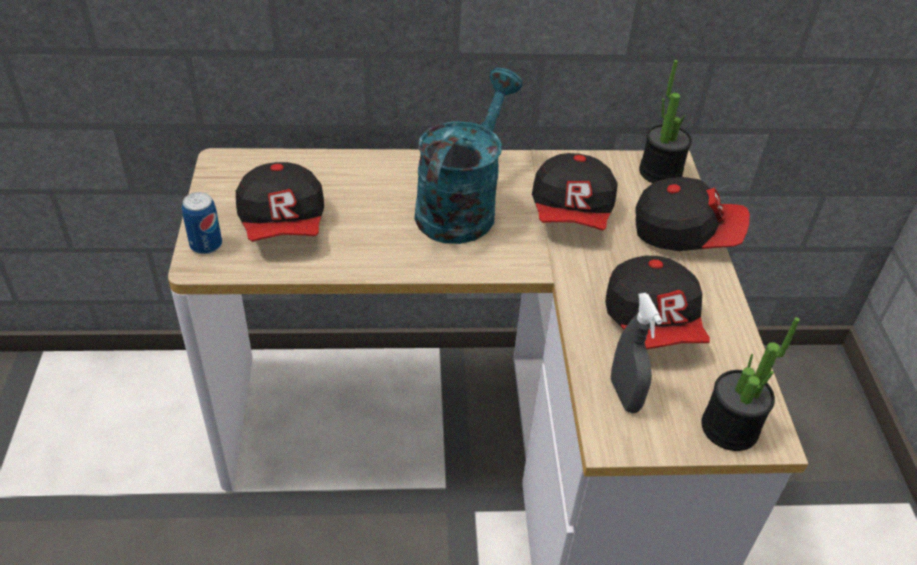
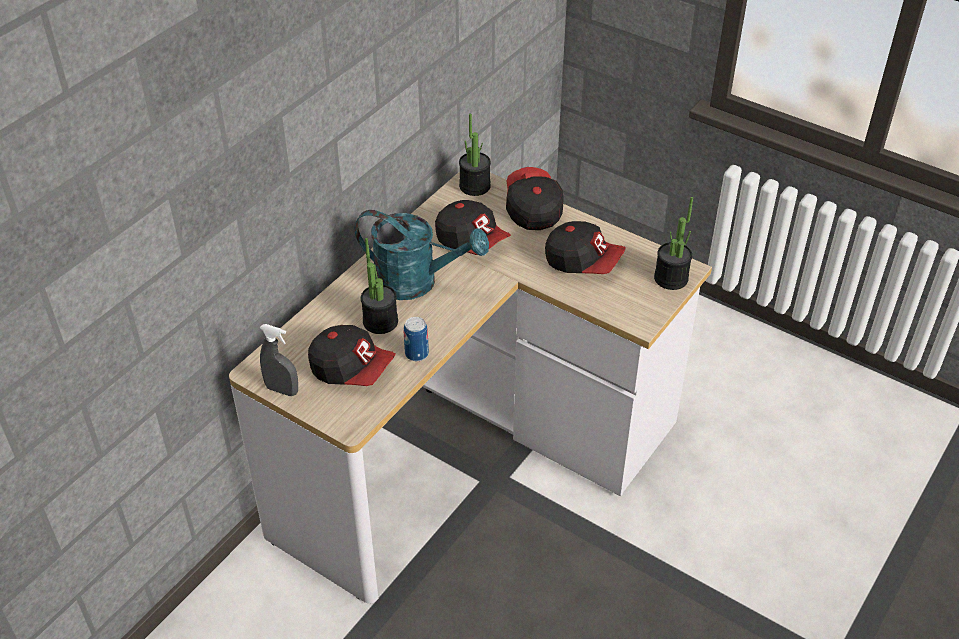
camera: 50 degrees left, 0 degrees up
can [182,192,222,254] -> can moved to [404,317,429,361]
turquoise watering can [415,68,523,244] -> turquoise watering can turned 135 degrees clockwise [355,210,489,300]
grey spray bottle [611,293,662,413] -> grey spray bottle moved to [260,324,298,396]
cap [635,177,750,251] -> cap turned 60 degrees counterclockwise [506,167,564,230]
none -> potted plant [361,238,398,334]

